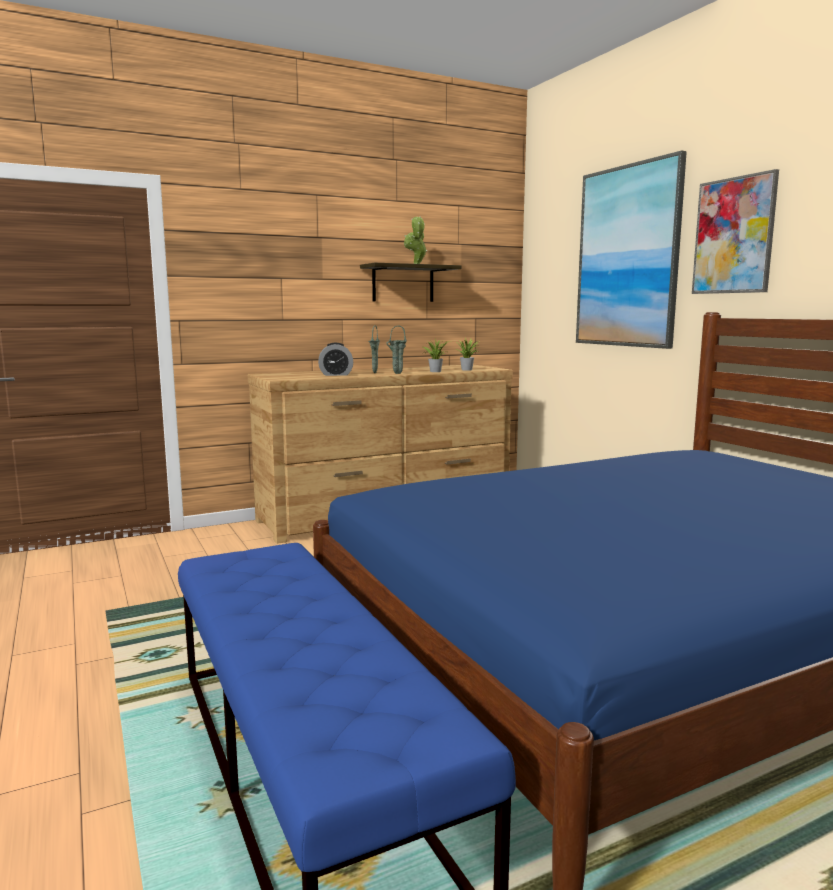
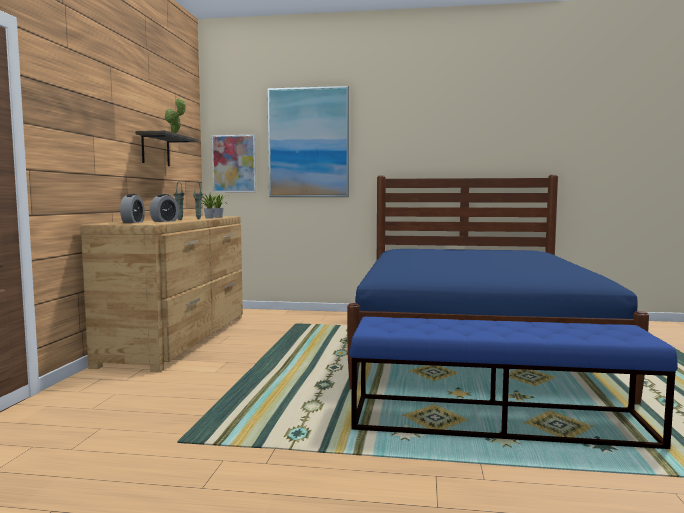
camera: 55 degrees left, 5 degrees down
picture [692,169,779,294] -> picture moved to [212,135,256,192]
none -> alarm clock [120,194,145,223]

